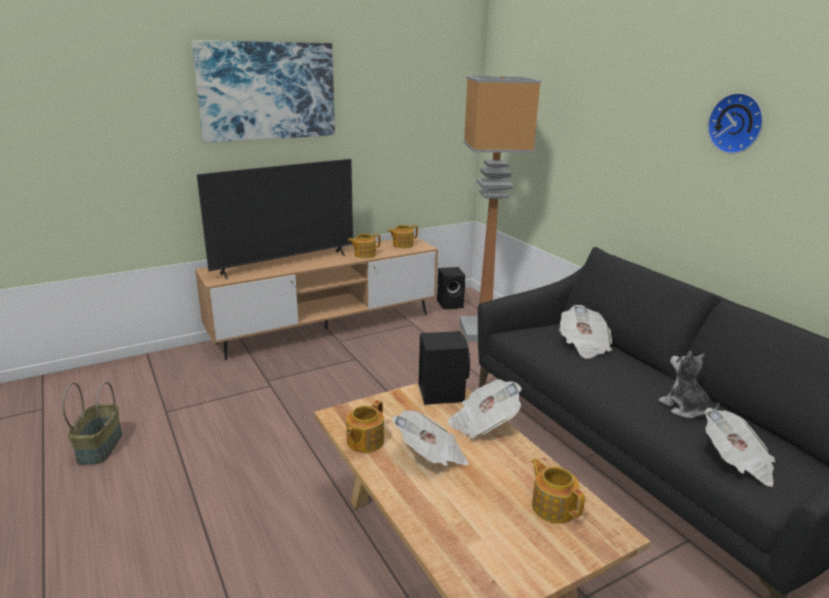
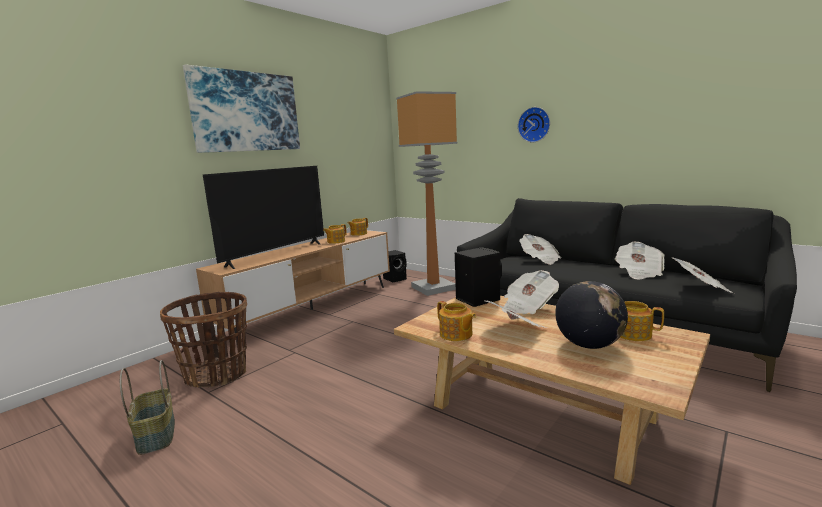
camera: 20 degrees left, 10 degrees down
teapot [346,400,384,453] -> teapot turned 45 degrees counterclockwise [437,301,476,341]
plush toy [659,351,719,419] -> newspaper [615,242,665,279]
wall clock [707,93,763,154] -> wall clock moved to [518,107,550,142]
none -> basket [160,292,247,388]
none -> globe [555,281,628,349]

